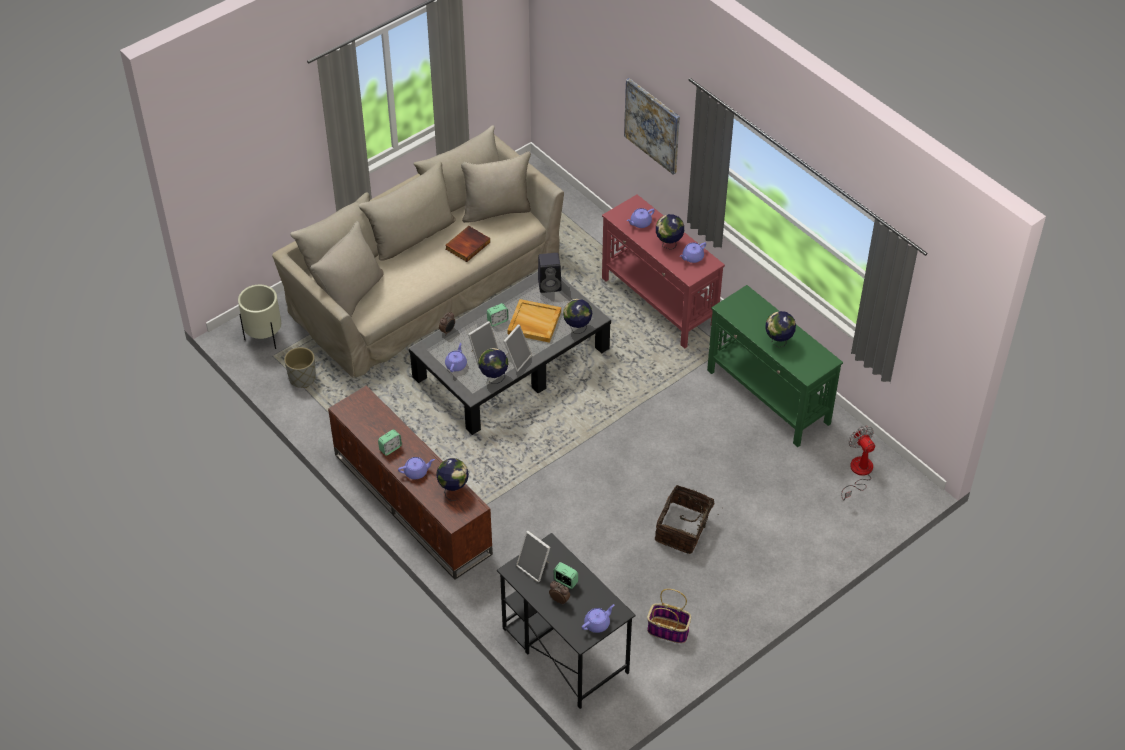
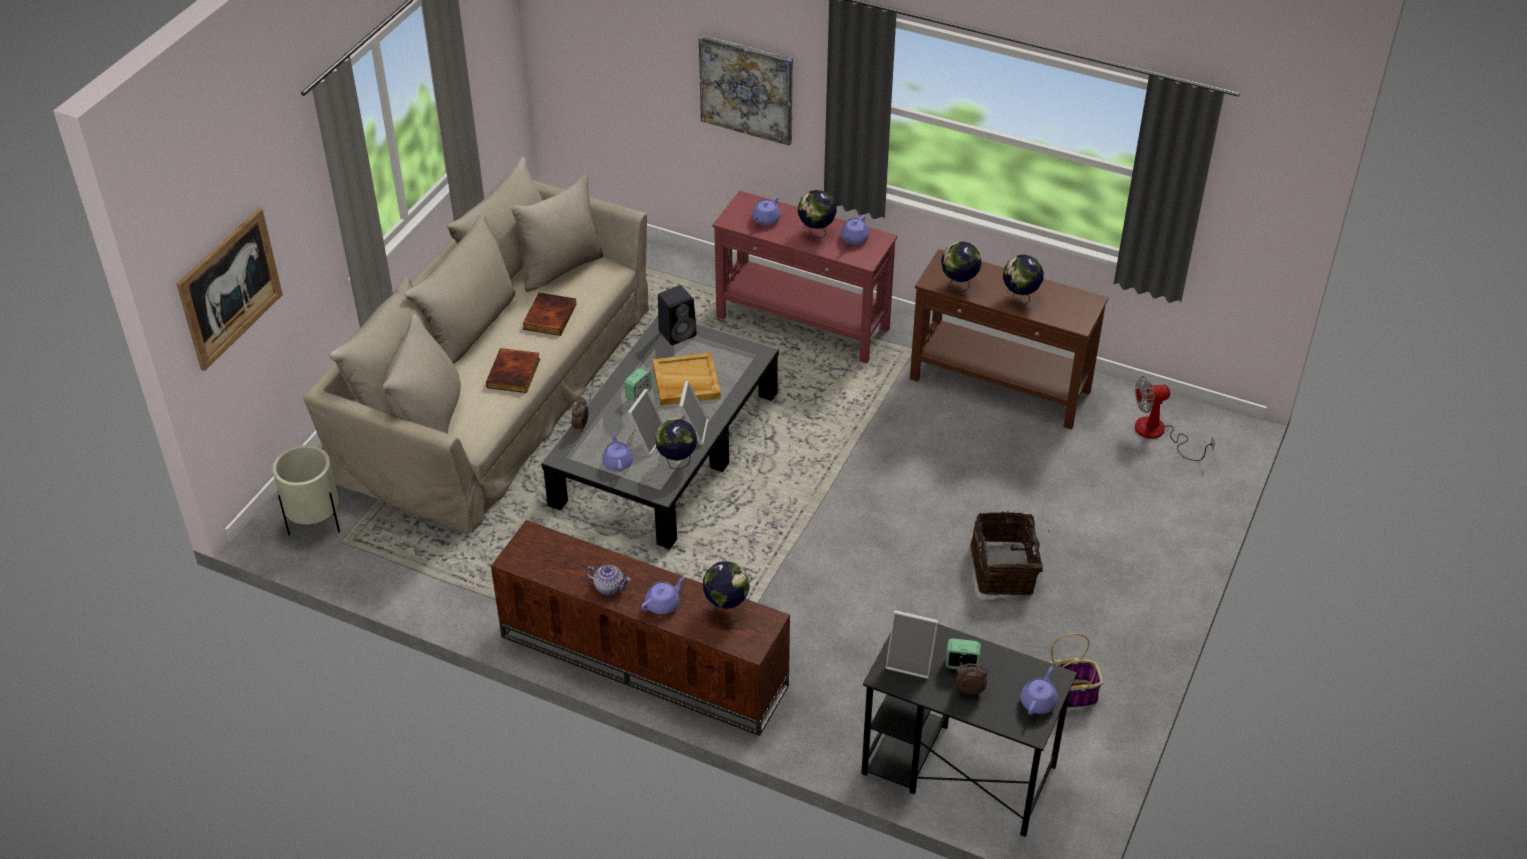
camera: 25 degrees left, 5 degrees down
grey planter [284,347,316,388] -> none
alarm clock [378,429,402,456] -> teapot [585,565,631,595]
globe [563,299,592,334] -> globe moved to [941,241,982,292]
green console table [707,285,843,447] -> brown console table [910,249,1108,429]
fan [841,426,875,500] -> fan turned 45 degrees counterclockwise [1135,376,1215,461]
none -> picture [176,208,283,371]
none -> book [486,348,540,393]

